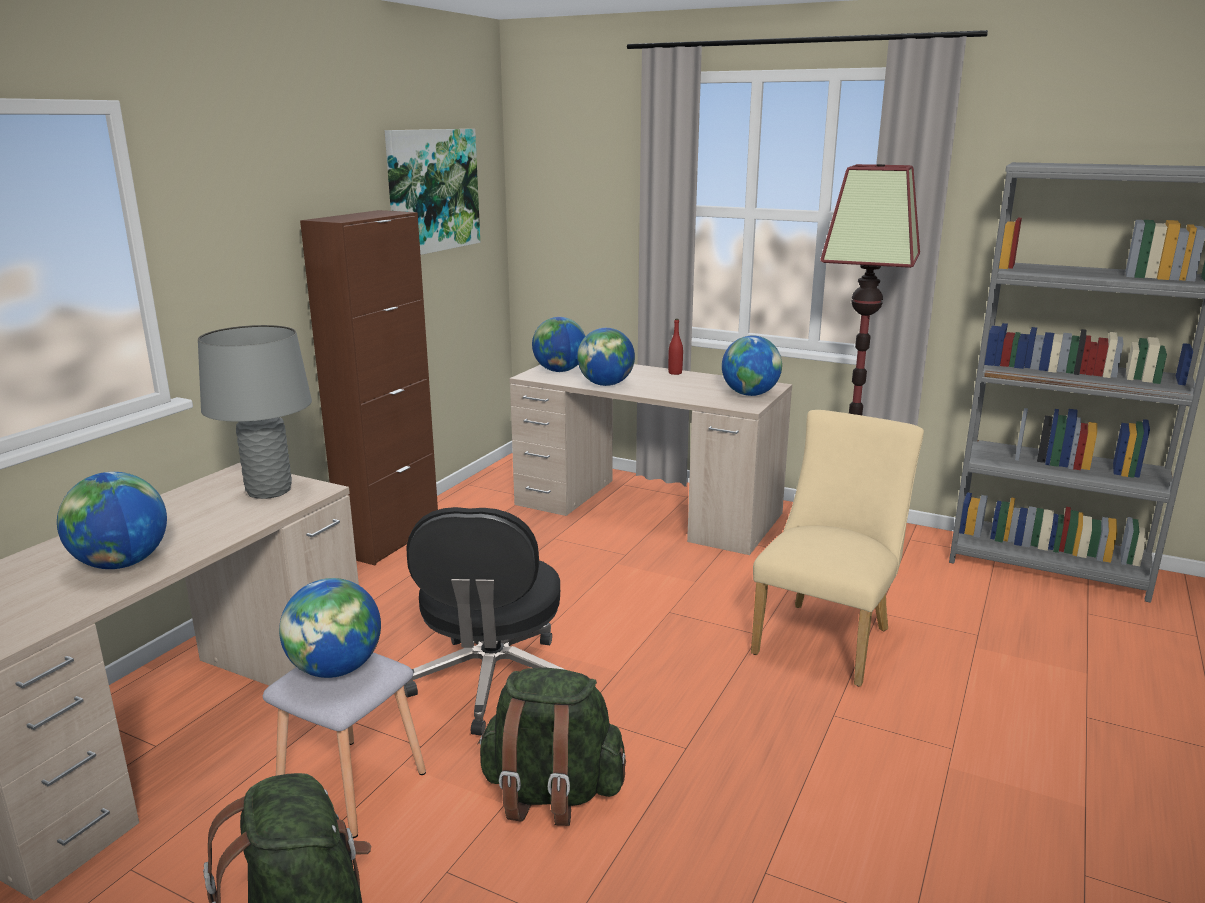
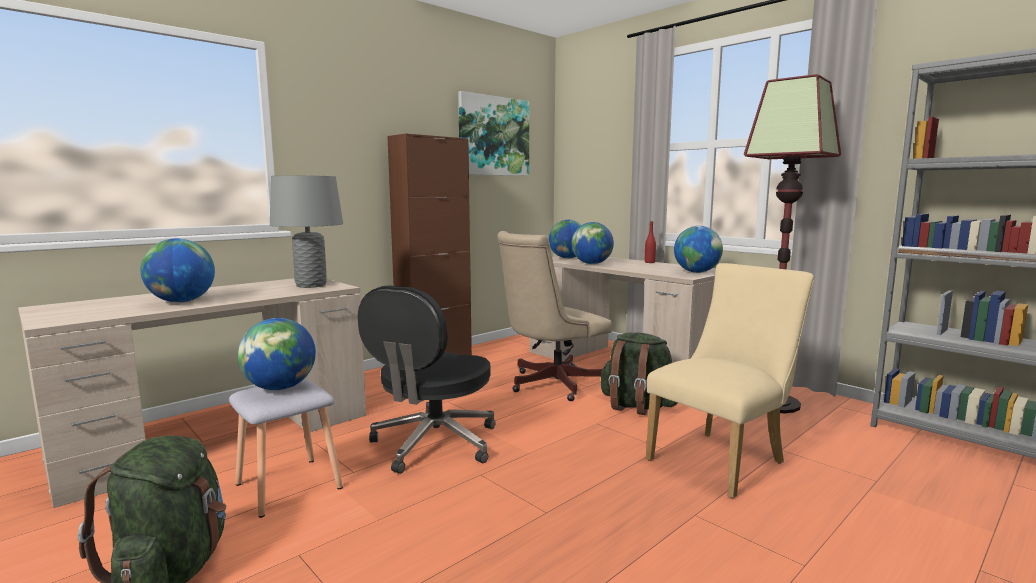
camera: 20 degrees right, 10 degrees down
green backpack [477,667,626,826] -> green backpack moved to [600,332,677,415]
none -> beige office chair [497,231,612,401]

